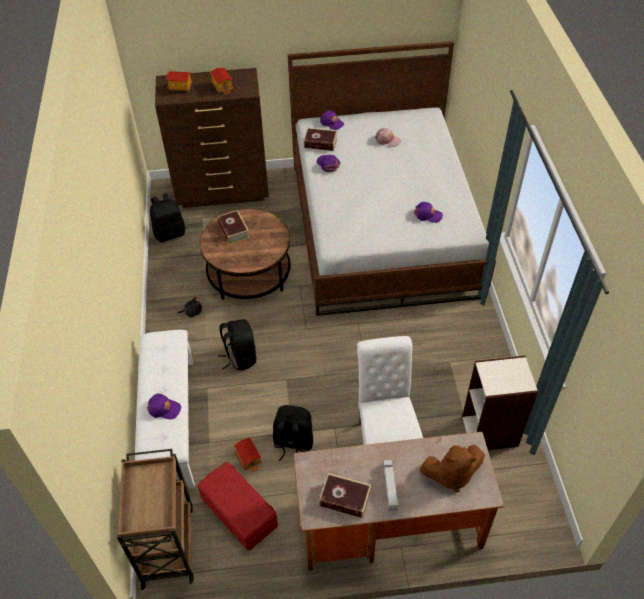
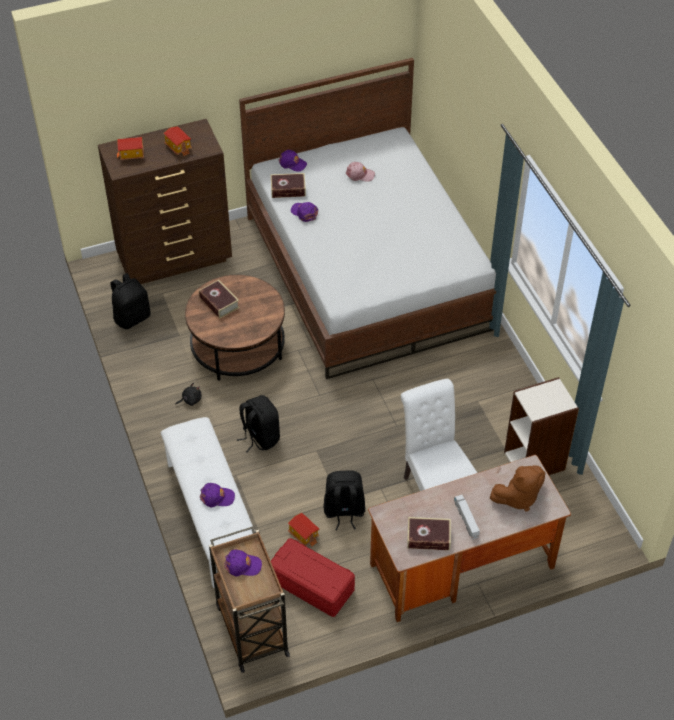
camera: 15 degrees left, 0 degrees up
purple cap [414,202,443,223] -> purple cap moved to [224,550,262,577]

